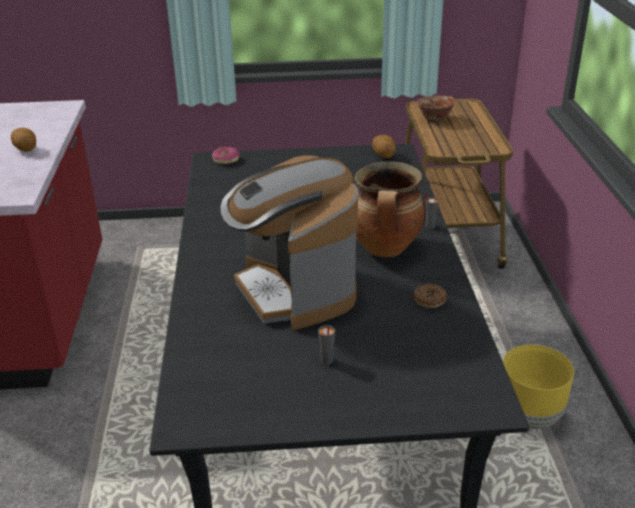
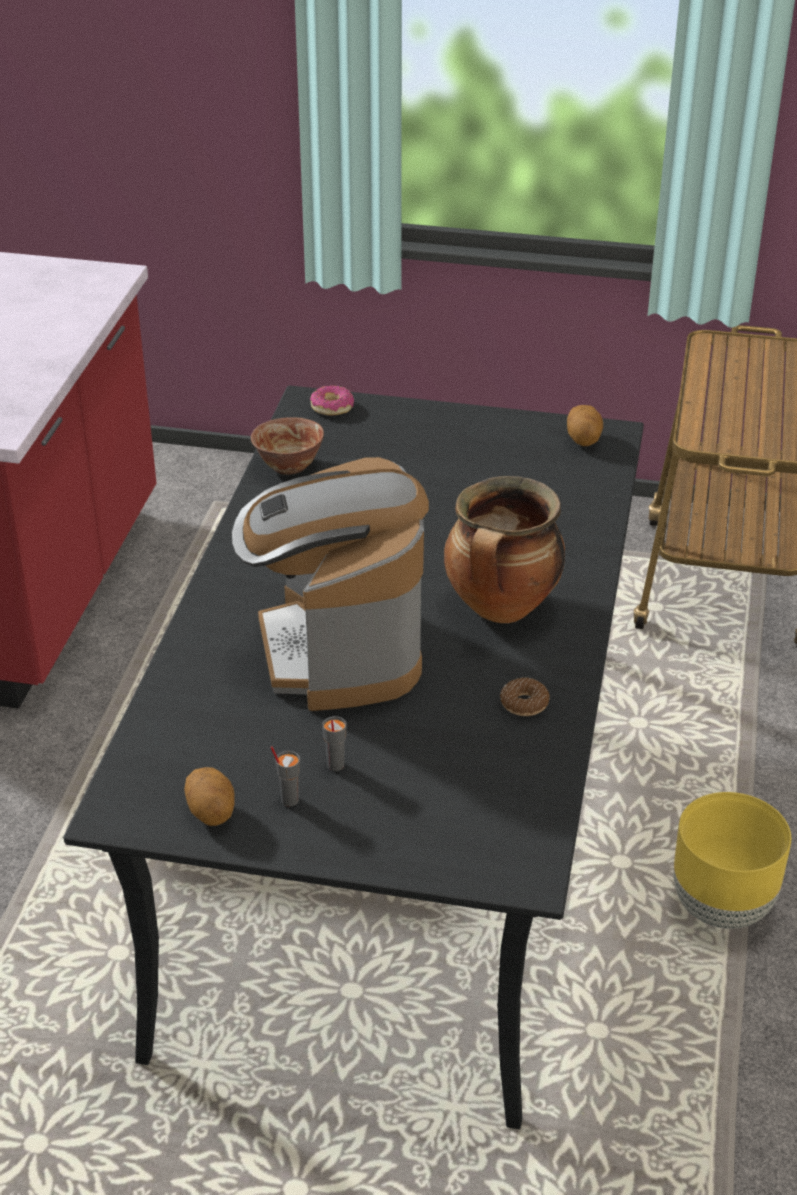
camera: 15 degrees right, 5 degrees up
potato [11,127,36,152] -> potato moved to [184,767,235,826]
bowl [417,95,455,122] -> bowl moved to [251,417,324,475]
grey cup [425,192,439,229] -> grey cup moved to [271,746,300,807]

